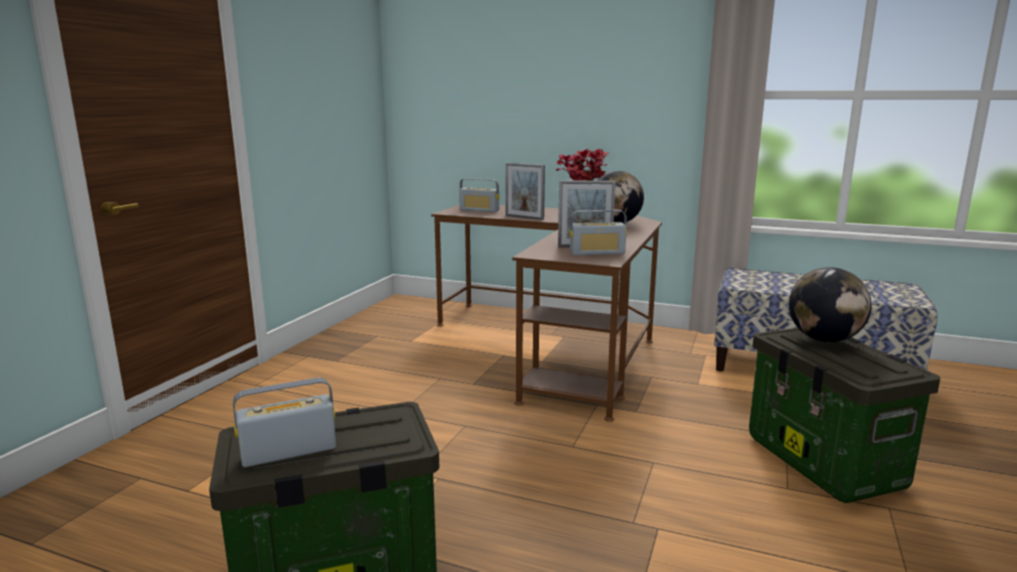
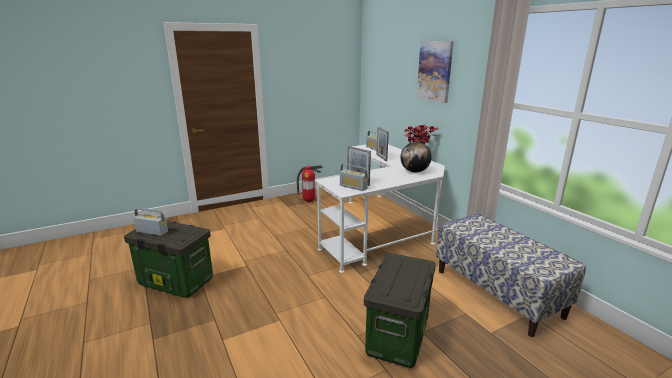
camera: 40 degrees right, 5 degrees up
brown desk [431,205,662,422] -> white desk [315,145,445,273]
globe [789,267,872,342] -> none
none -> fire extinguisher [297,165,323,202]
none -> picture [416,41,454,103]

